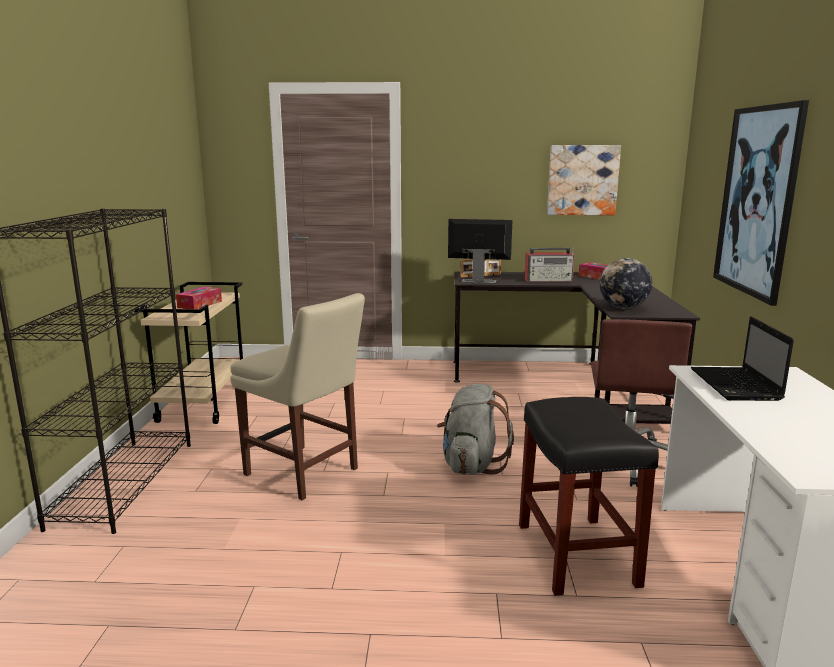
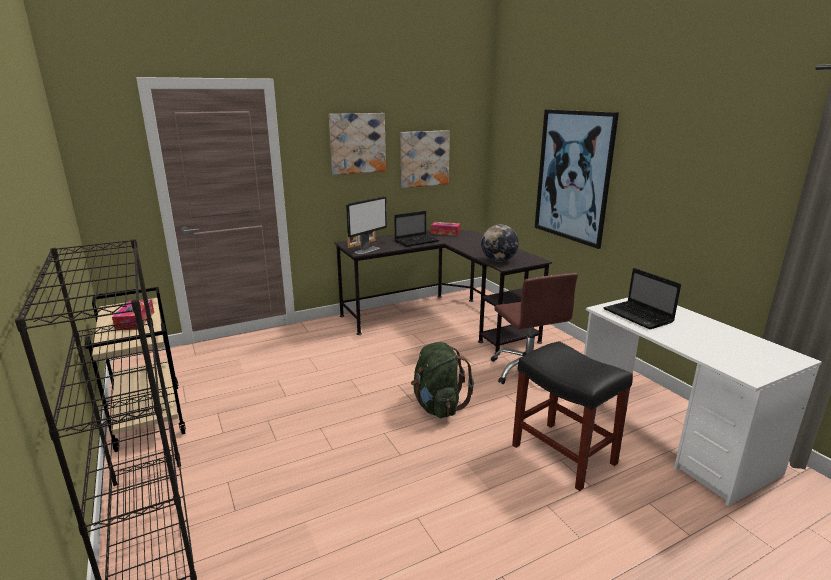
camera: 30 degrees left, 5 degrees up
beige chair [230,293,365,500] -> none
grey backpack [437,384,514,475] -> green backpack [411,342,474,418]
monitor [448,219,512,283] -> monitor turned 150 degrees clockwise [346,196,387,254]
radio [525,247,574,282] -> laptop [394,211,439,247]
none -> picture [329,113,386,175]

